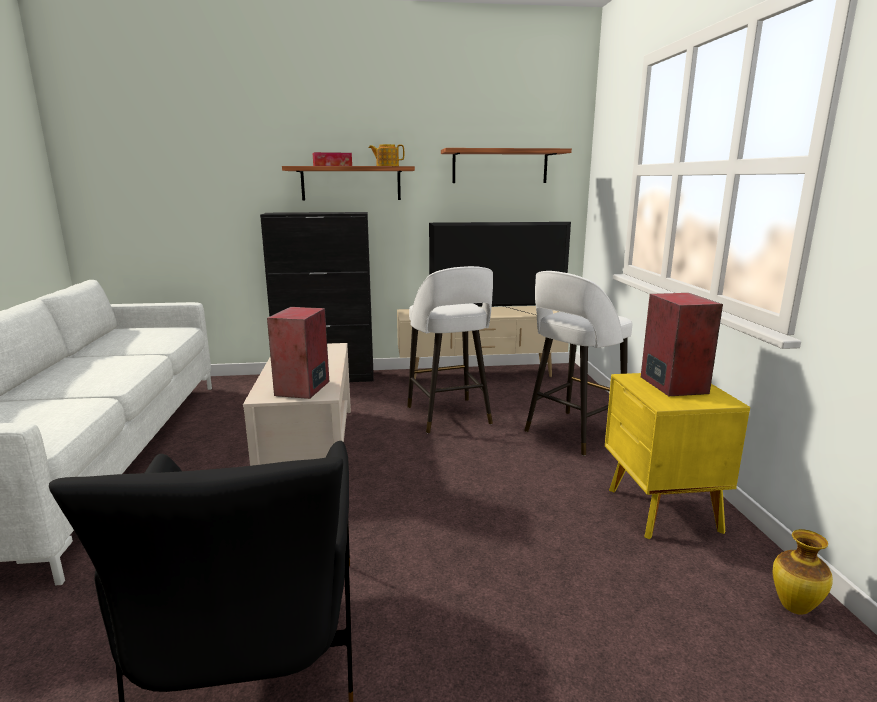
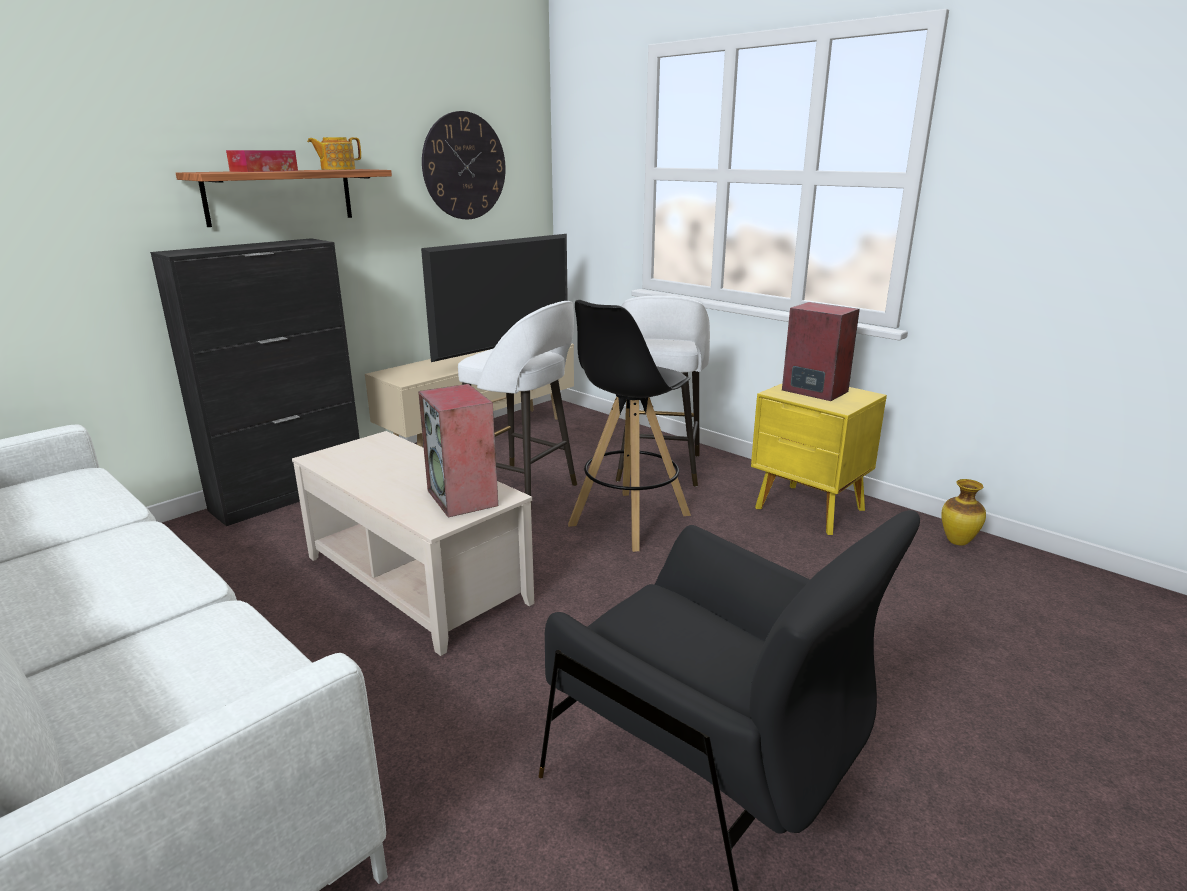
camera: 40 degrees left, 5 degrees up
shelf [441,148,572,183] -> wall clock [422,111,506,219]
none -> black stool [568,300,691,552]

